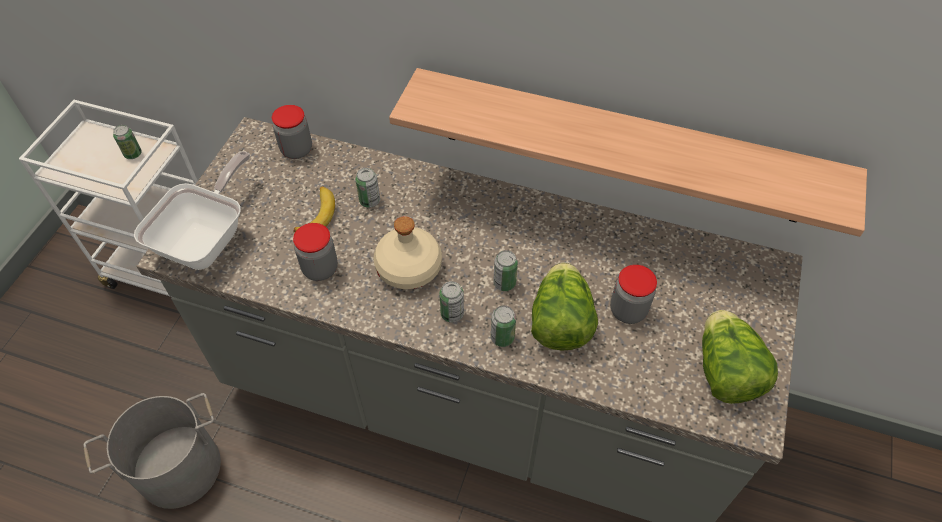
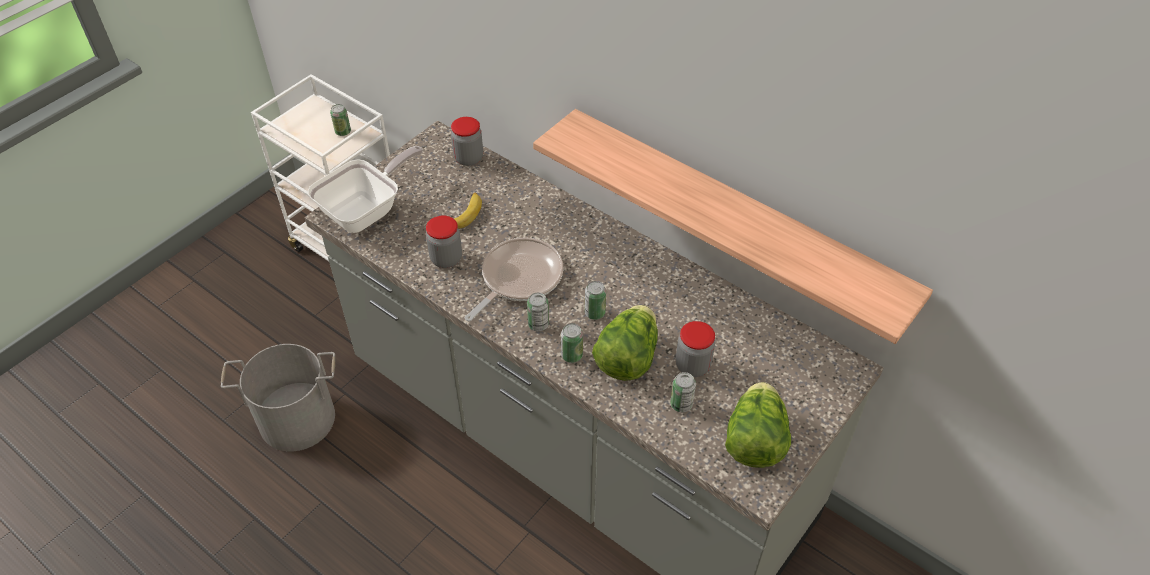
camera: 20 degrees right, 5 degrees down
can [355,168,380,208] -> can moved to [670,372,696,412]
beige bottle [374,216,442,289] -> frying pan [465,238,564,321]

